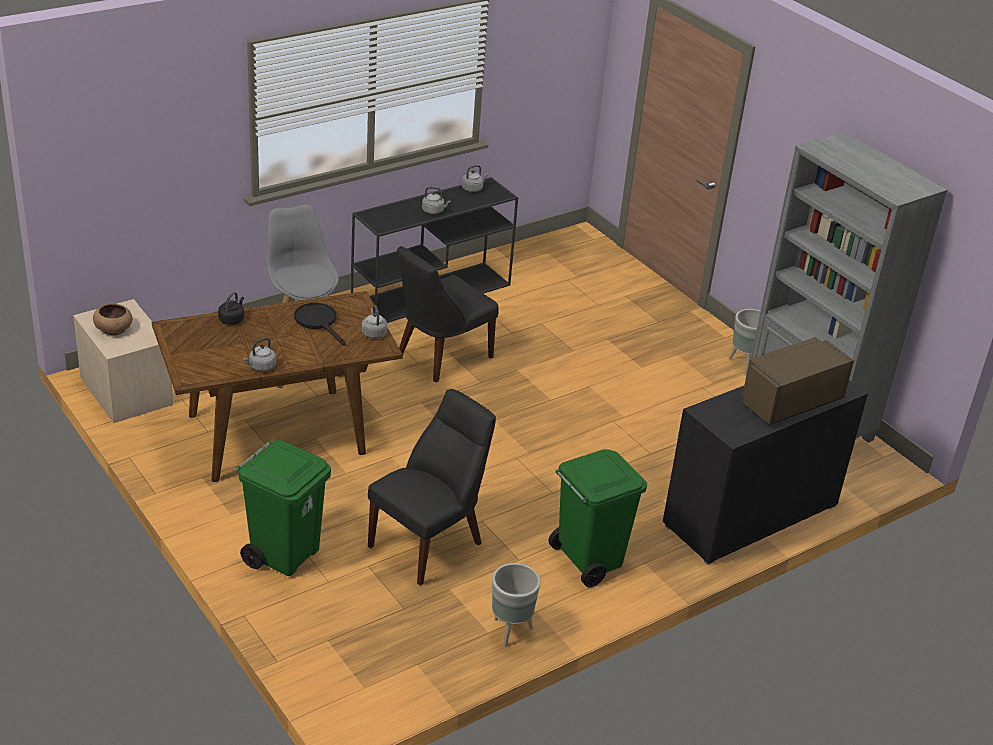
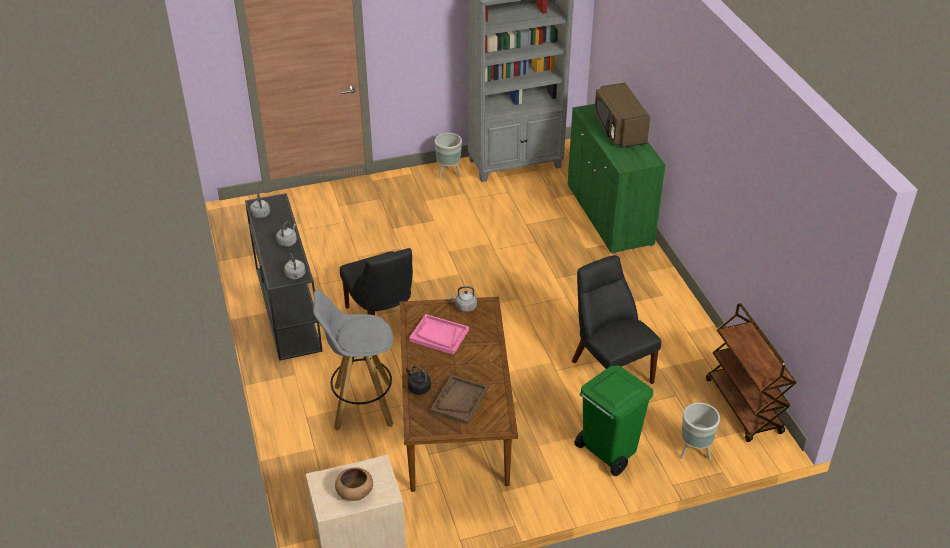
camera: 70 degrees left, 5 degrees up
grey kettle [243,337,276,372] -> grey kettle moved to [284,253,306,279]
black frying pan [294,303,346,345] -> pink tray [409,314,469,355]
grey planter [492,563,541,647] -> grey planter moved to [680,402,720,460]
green trash can [548,449,647,587] -> none
black cabinet [663,380,868,565] -> green cabinet [567,104,666,254]
none -> brown tray [430,375,488,425]
none -> brown cart [706,303,796,442]

